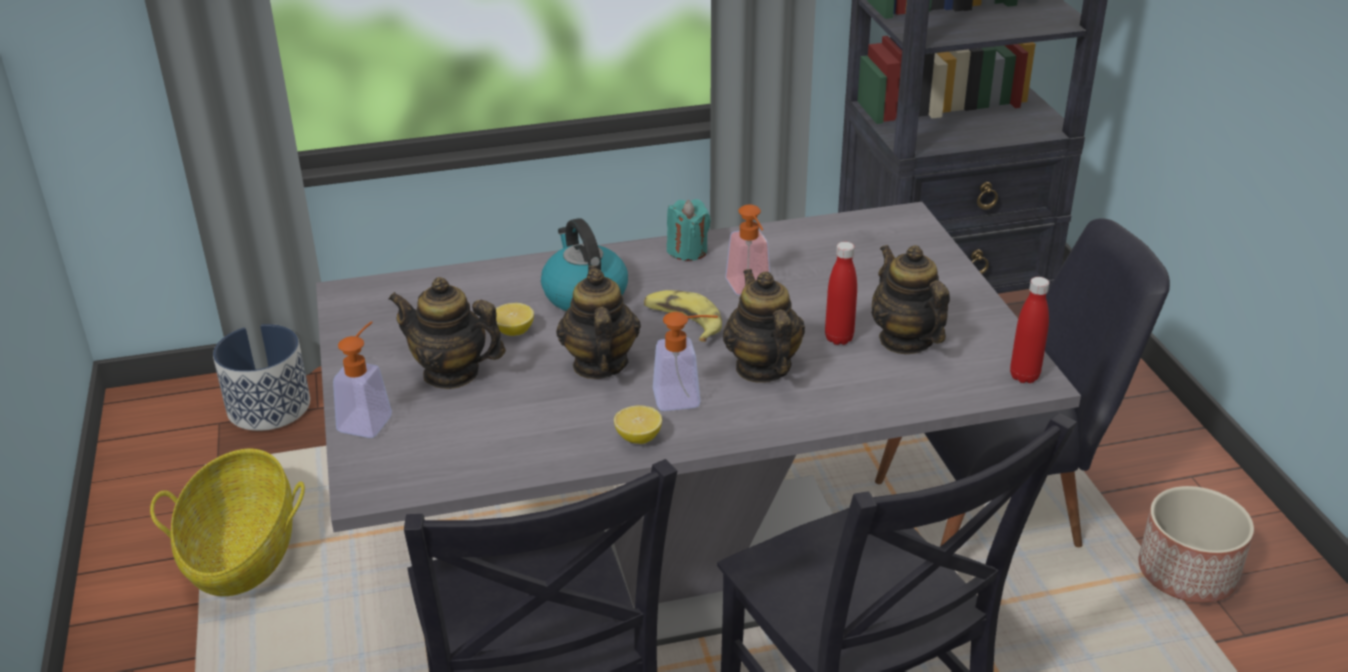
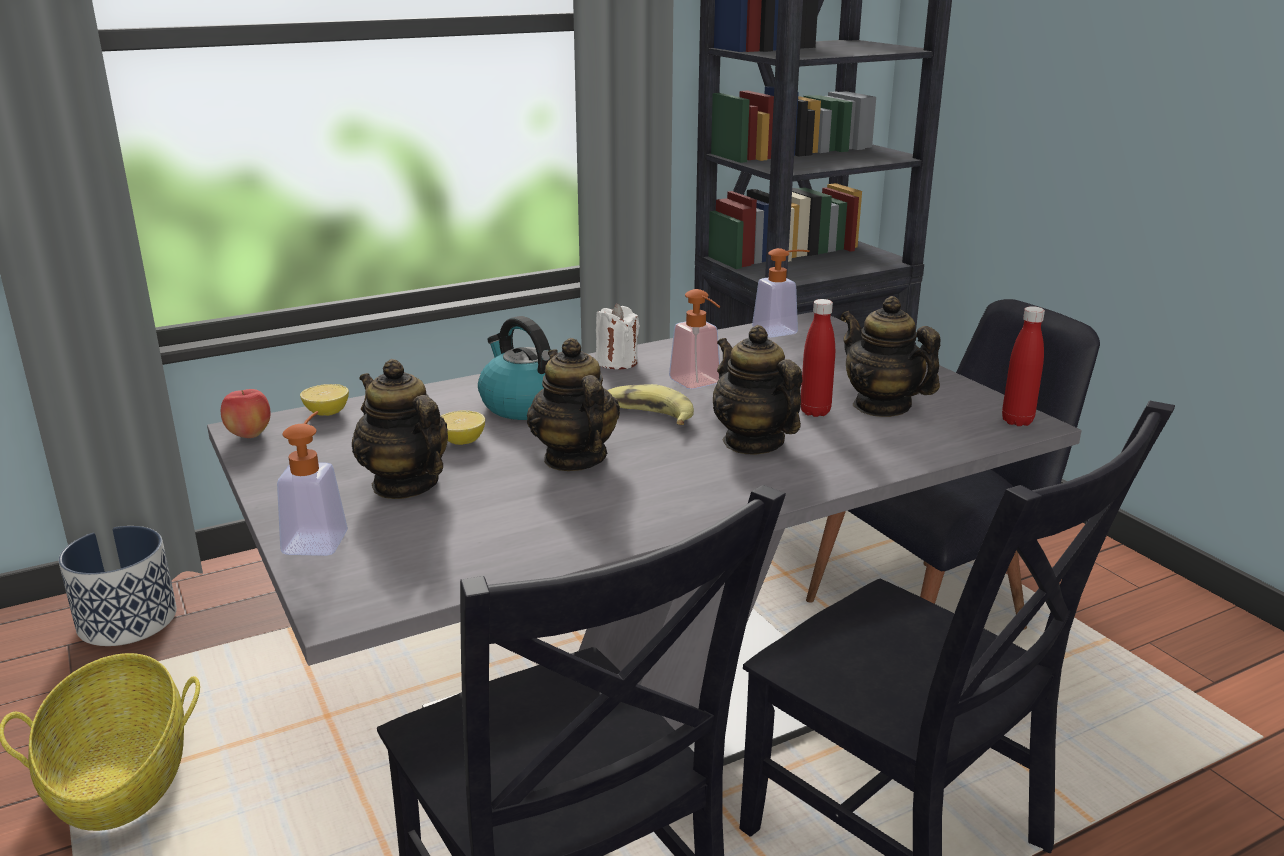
camera: 15 degrees left, 10 degrees down
teapot [389,277,506,389] -> teapot turned 45 degrees clockwise [352,359,448,499]
lemon [614,405,662,444] -> lemon moved to [300,384,349,416]
soap dispenser [653,312,718,411] -> soap dispenser moved to [752,248,810,338]
turquoise candle [667,199,711,261] -> white candle [595,304,640,369]
planter [1139,486,1254,603] -> none
none -> apple [221,389,271,438]

